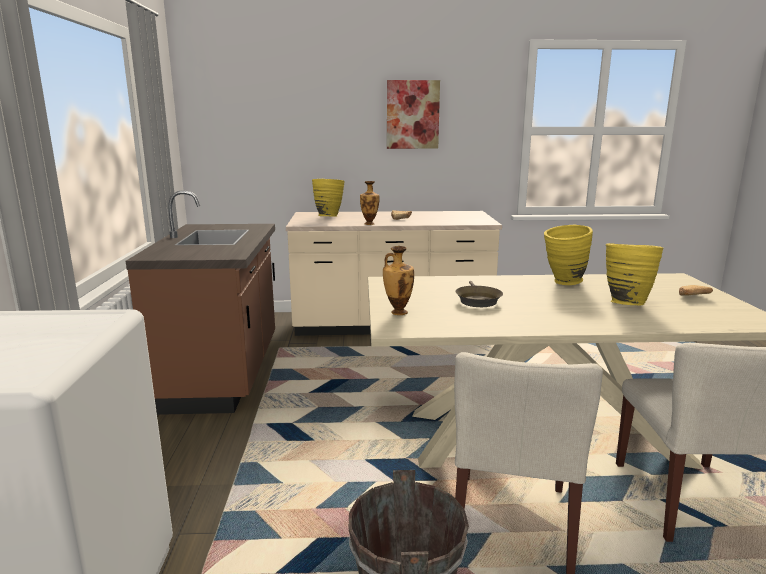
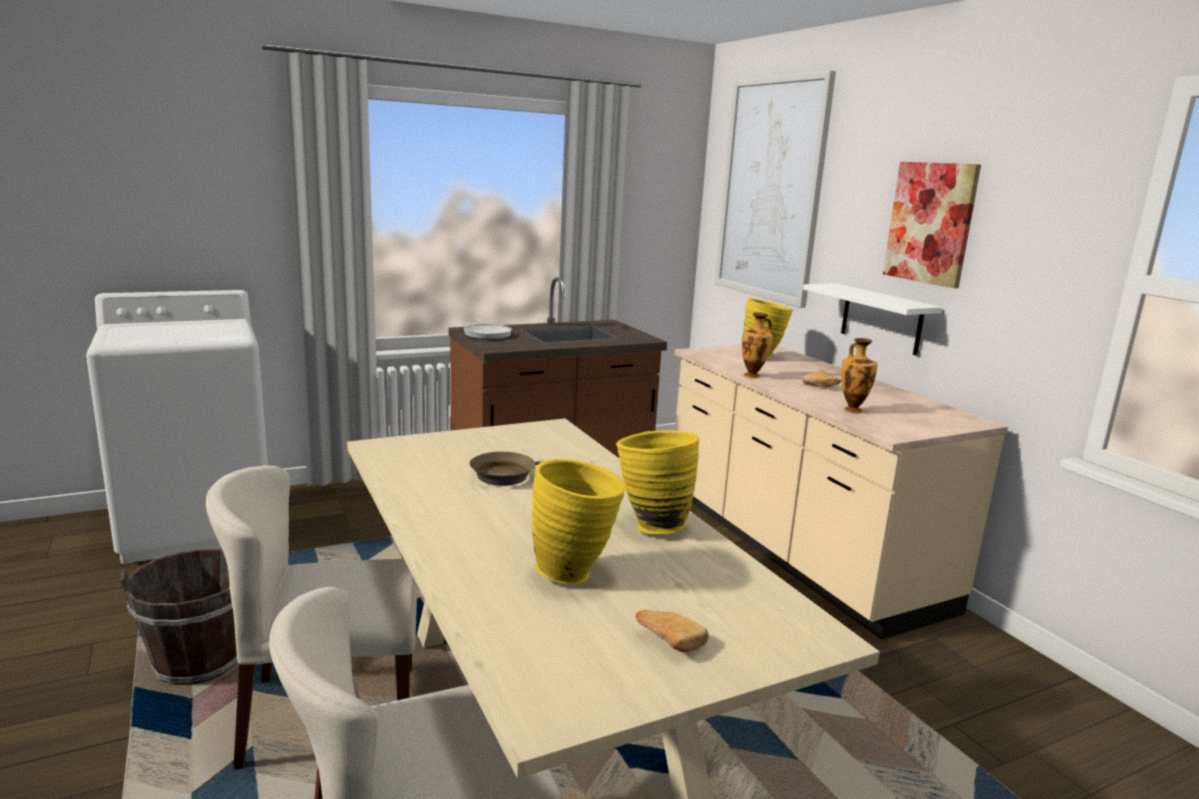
camera: 65 degrees right, 0 degrees up
vase [383,246,414,315] -> vase moved to [841,338,877,413]
none -> frying pan [464,317,512,340]
none -> picture [715,70,836,308]
none -> white shelf [803,283,942,356]

